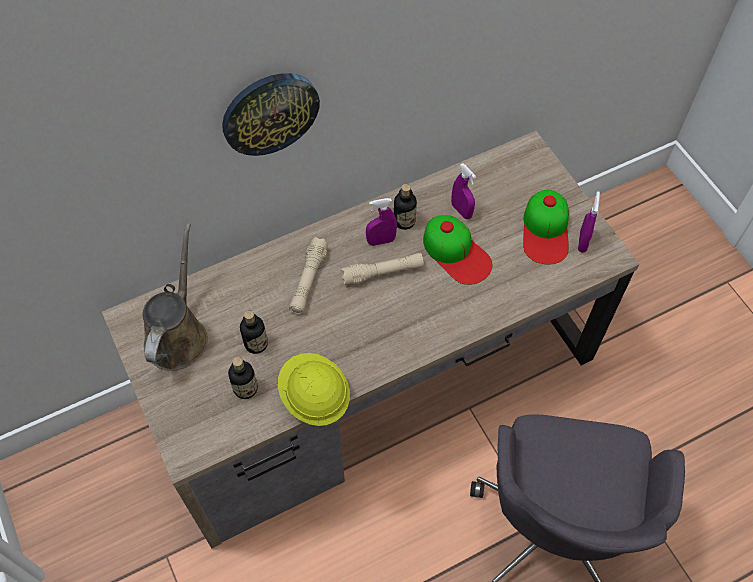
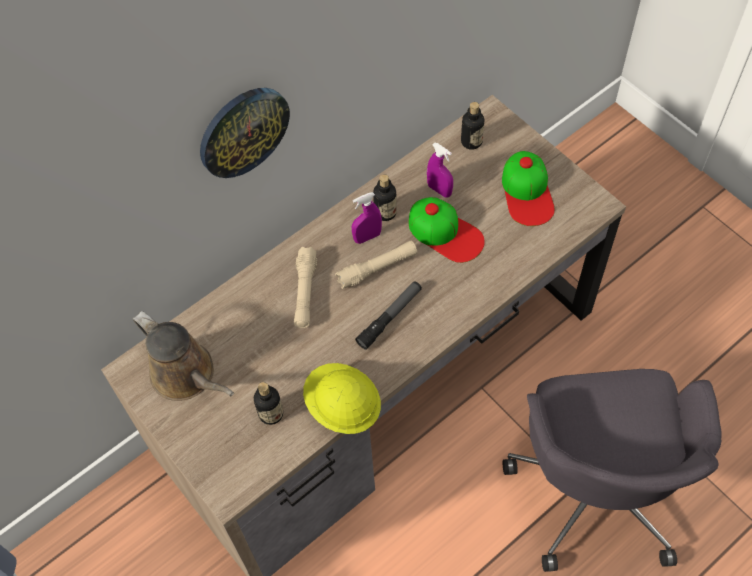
camera: 10 degrees left, 0 degrees up
brown watering can [142,223,208,371] -> brown watering can turned 135 degrees clockwise [133,311,234,401]
bottle [240,310,268,354] -> bottle moved to [461,102,484,150]
purple spray bottle [578,191,600,253] -> none
none -> flashlight [355,281,422,350]

